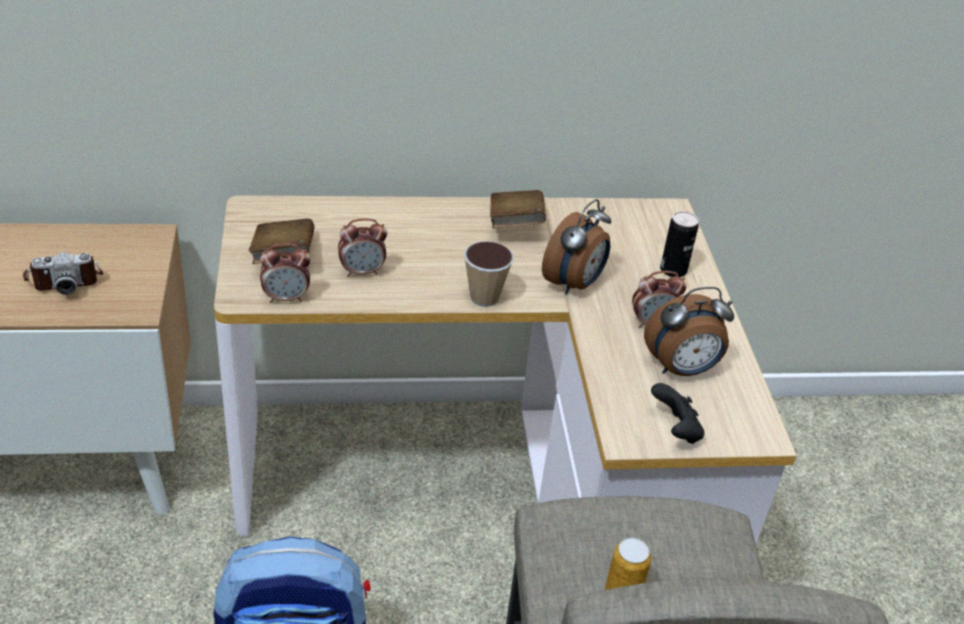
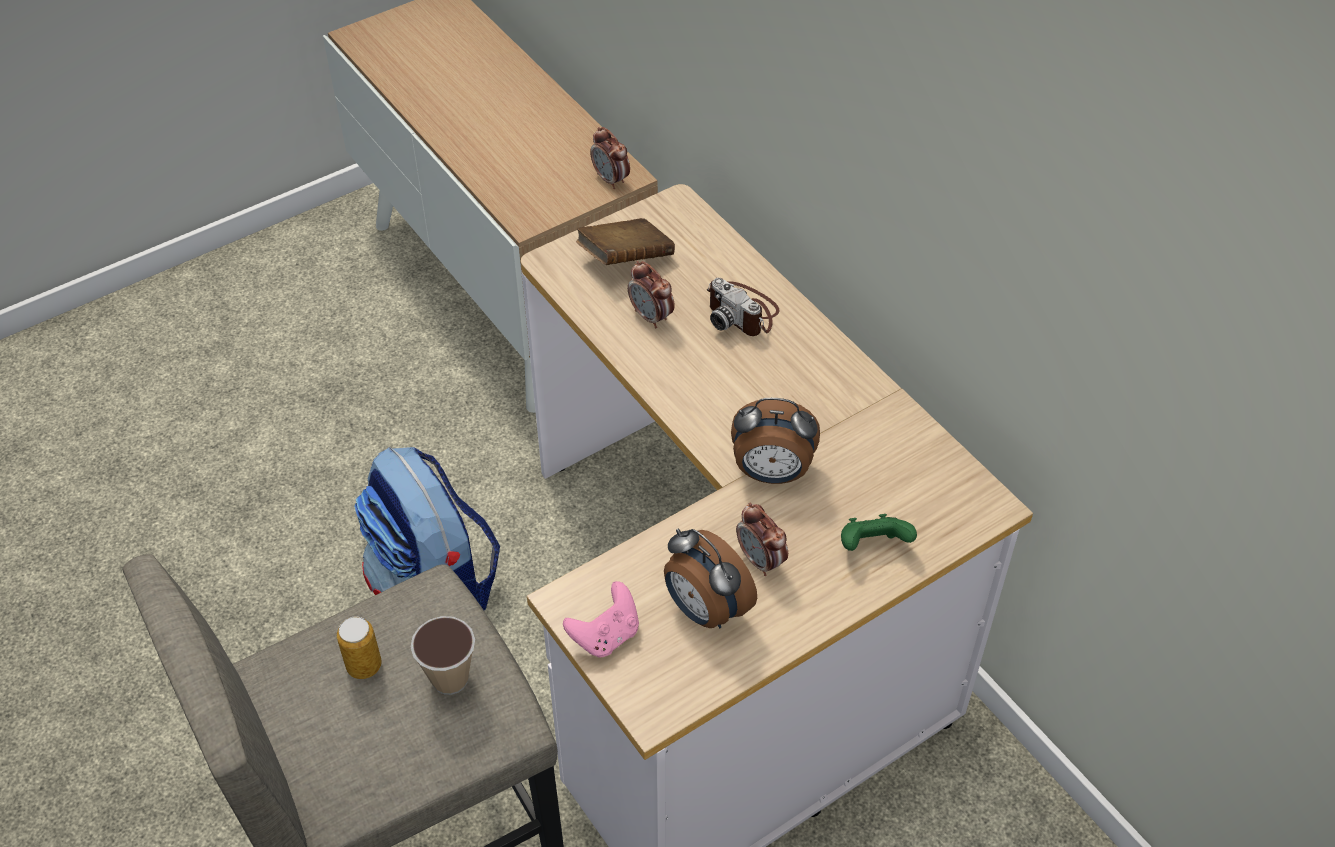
camera: 65 degrees right, 10 degrees up
camera [23,252,103,295] -> camera moved to [706,278,780,336]
alarm clock [260,243,311,303] -> alarm clock moved to [590,127,630,189]
cup [464,241,514,307] -> cup moved to [411,616,475,695]
brown book [490,190,546,228] -> none
black game controller [651,383,704,444] -> pink game controller [563,581,639,657]
can [660,211,699,277] -> green game controller [841,514,917,551]

